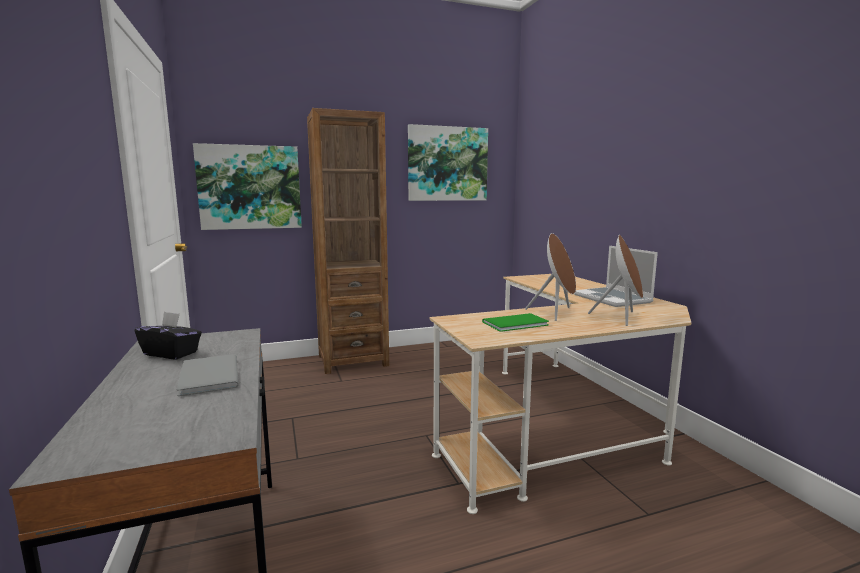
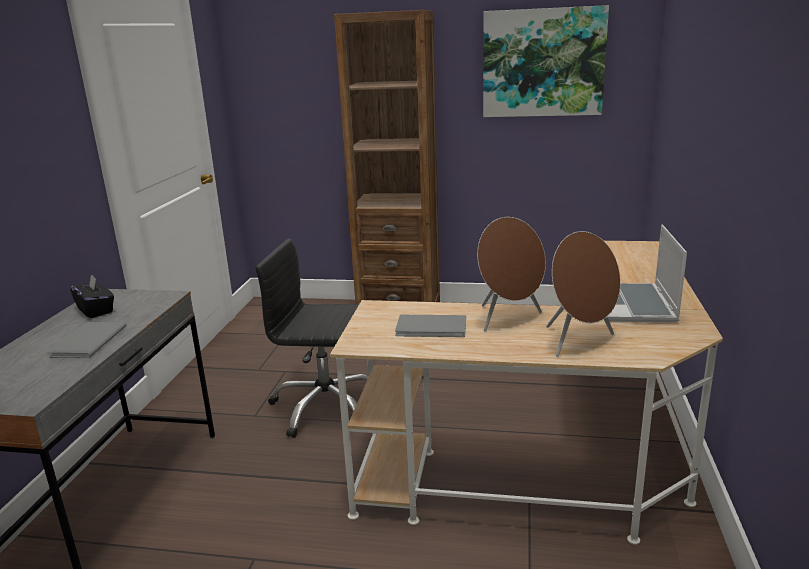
camera: 30 degrees right, 10 degrees up
picture [193,143,302,230] -> none
green book [482,313,549,332] -> grey book [395,315,466,337]
none -> black office chair [255,239,369,438]

